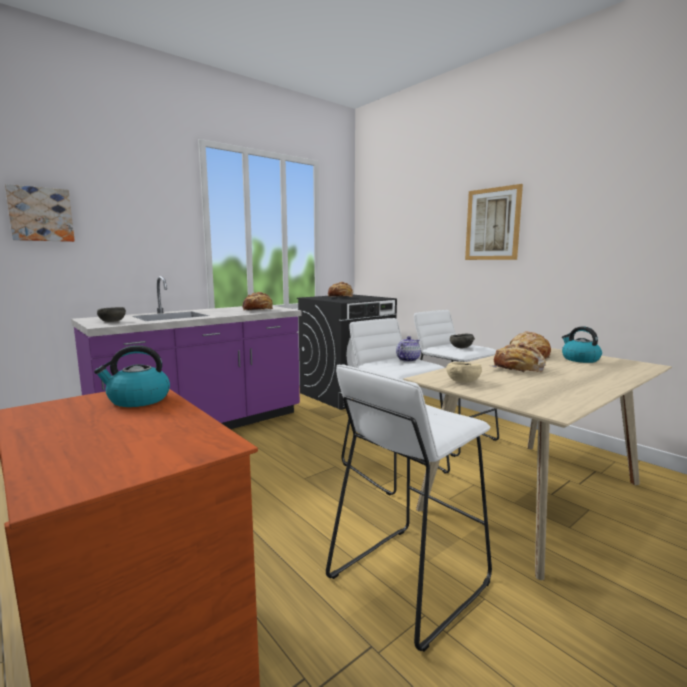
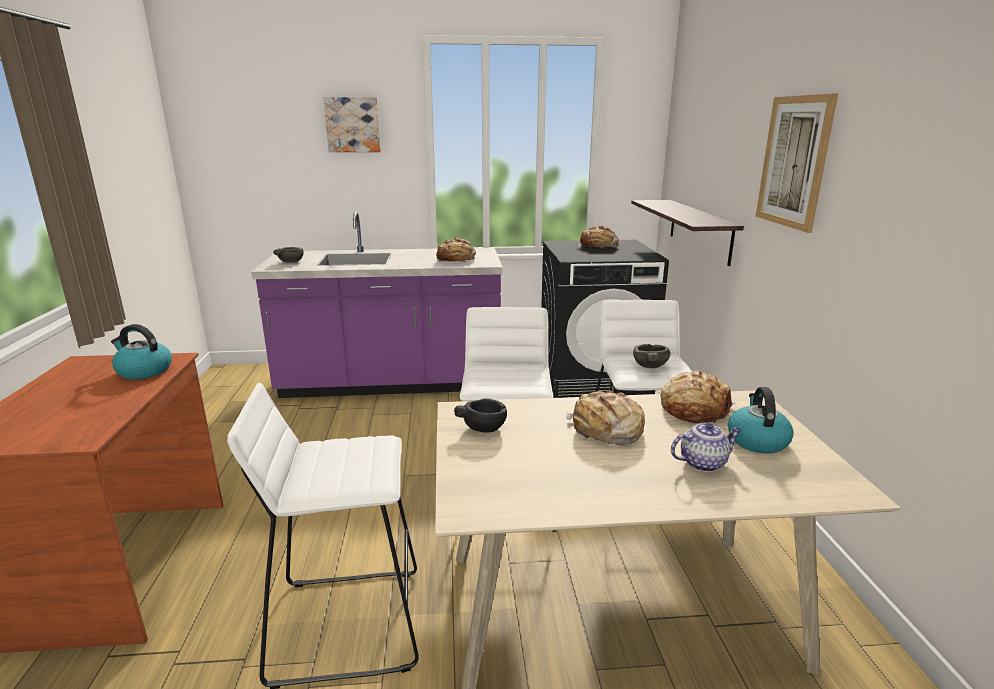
camera: 35 degrees right, 10 degrees up
picture [5,184,75,242] -> picture moved to [324,97,381,152]
teapot [396,336,421,362] -> teapot moved to [671,422,741,472]
beige bowl [446,362,482,383] -> black bowl [454,398,507,433]
none -> shelf [631,200,744,266]

